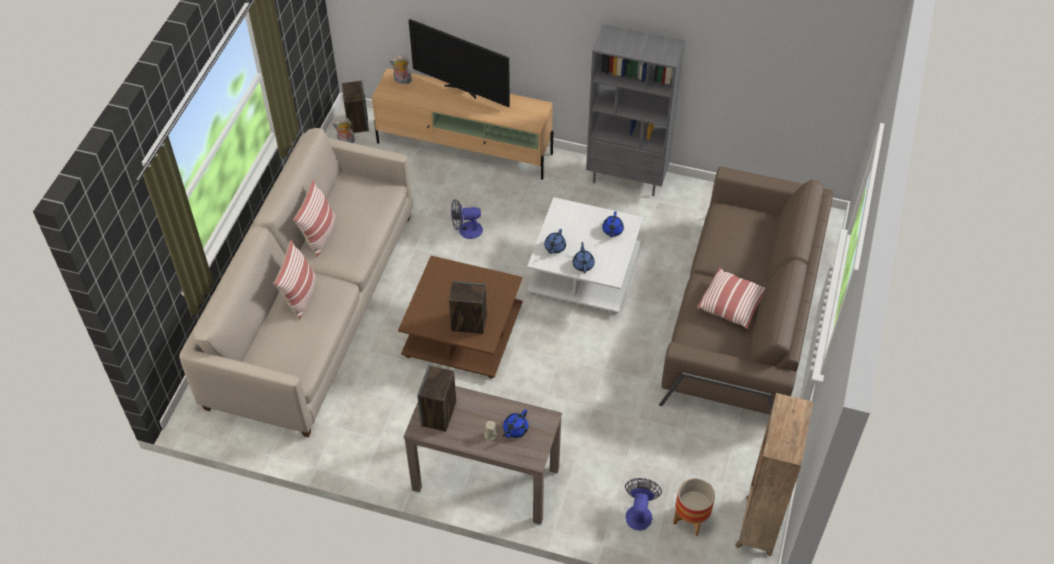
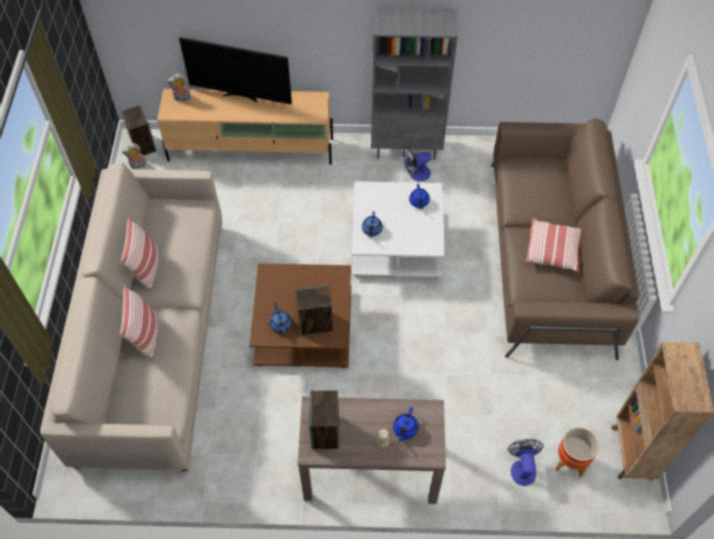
camera: 15 degrees left, 5 degrees up
fan [451,199,483,239] -> fan moved to [403,148,431,182]
blue teapot [573,242,595,273] -> blue teapot moved to [269,302,292,335]

